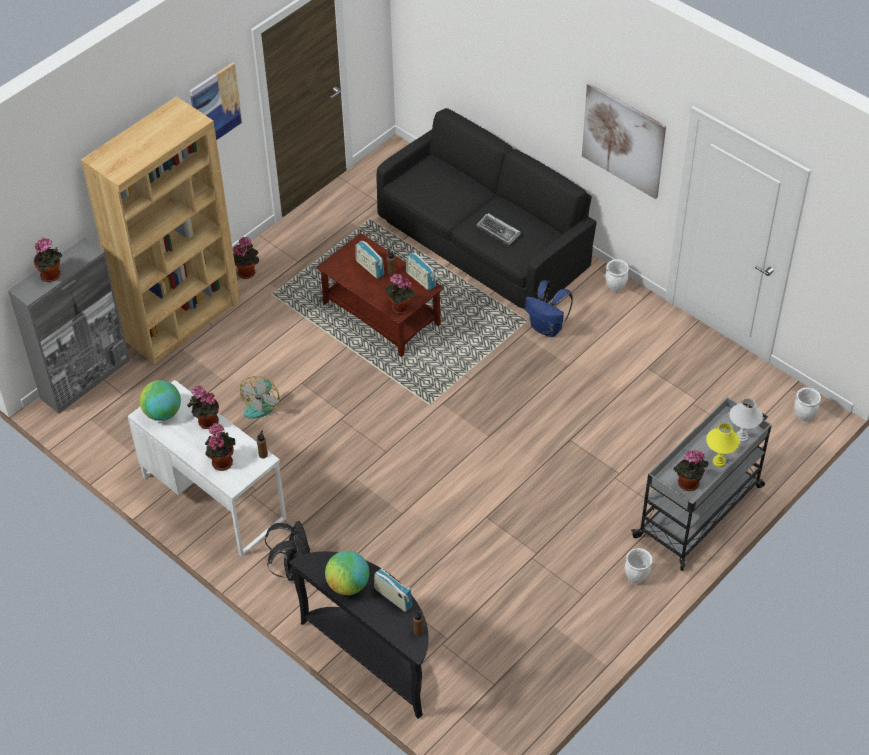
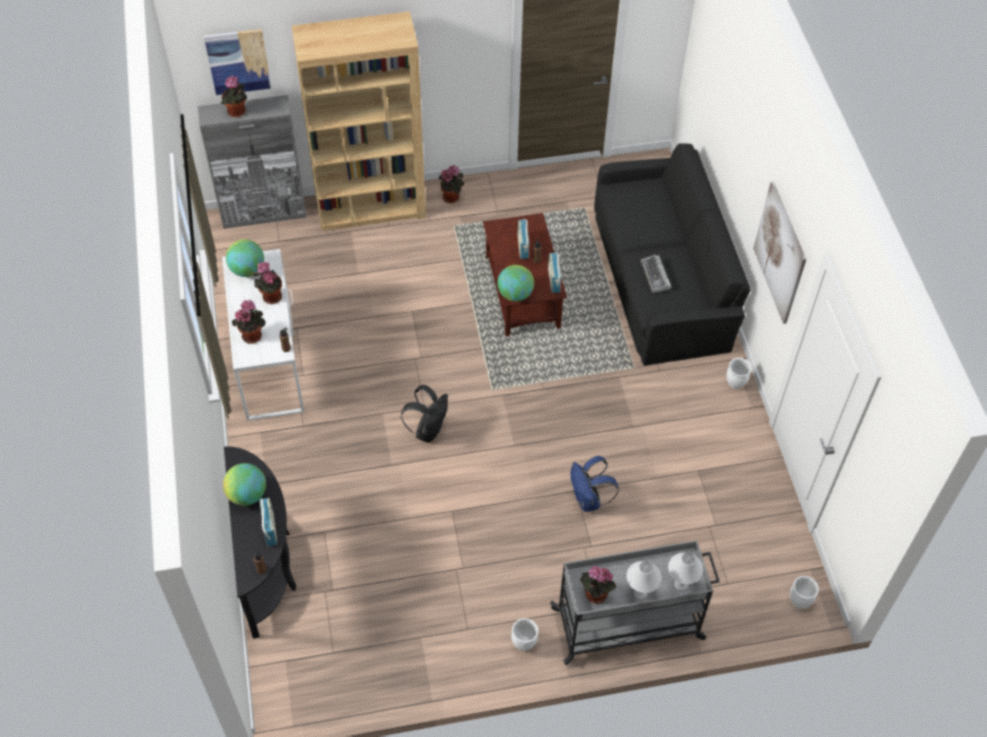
camera: 35 degrees right, 5 degrees up
picture [190,62,242,140] -> picture moved to [204,29,272,95]
fan [240,376,280,419] -> none
black backpack [265,521,310,581] -> black backpack moved to [401,385,448,443]
potted plant [385,274,415,314] -> globe [497,265,534,302]
blue backpack [525,280,573,337] -> blue backpack moved to [570,456,619,512]
yellow table lamp [706,423,740,467] -> white table lamp [626,561,662,600]

